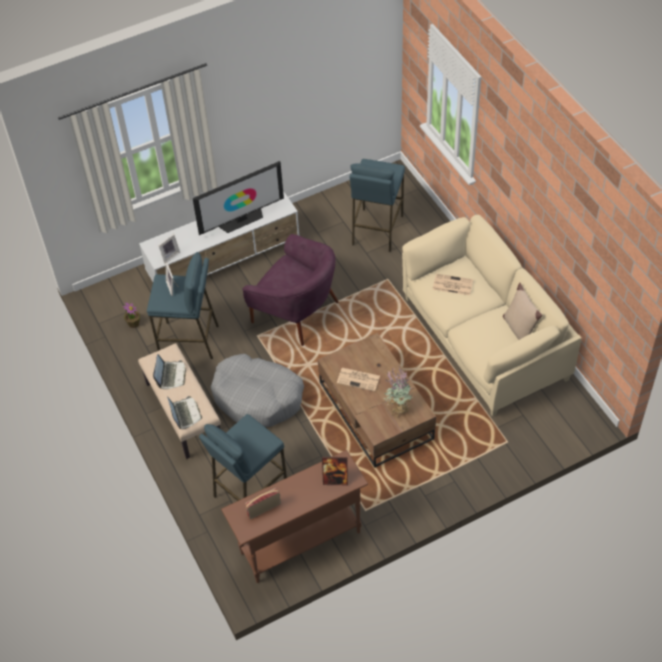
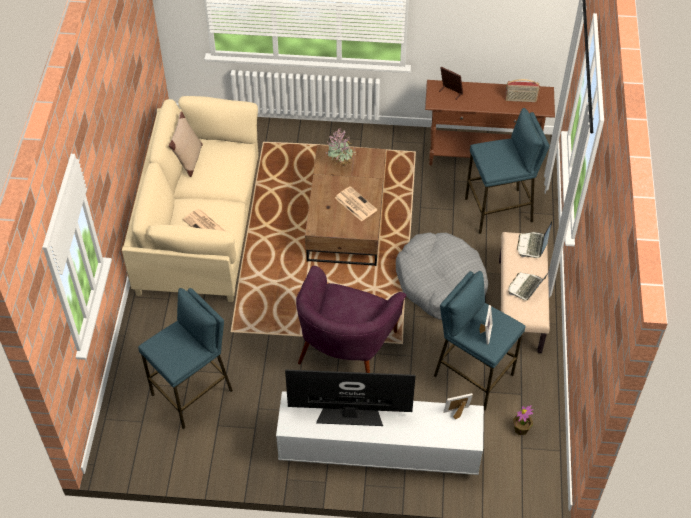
camera: 150 degrees left, 0 degrees up
purple armchair [242,234,339,346] -> purple armchair turned 135 degrees counterclockwise [296,266,406,373]

